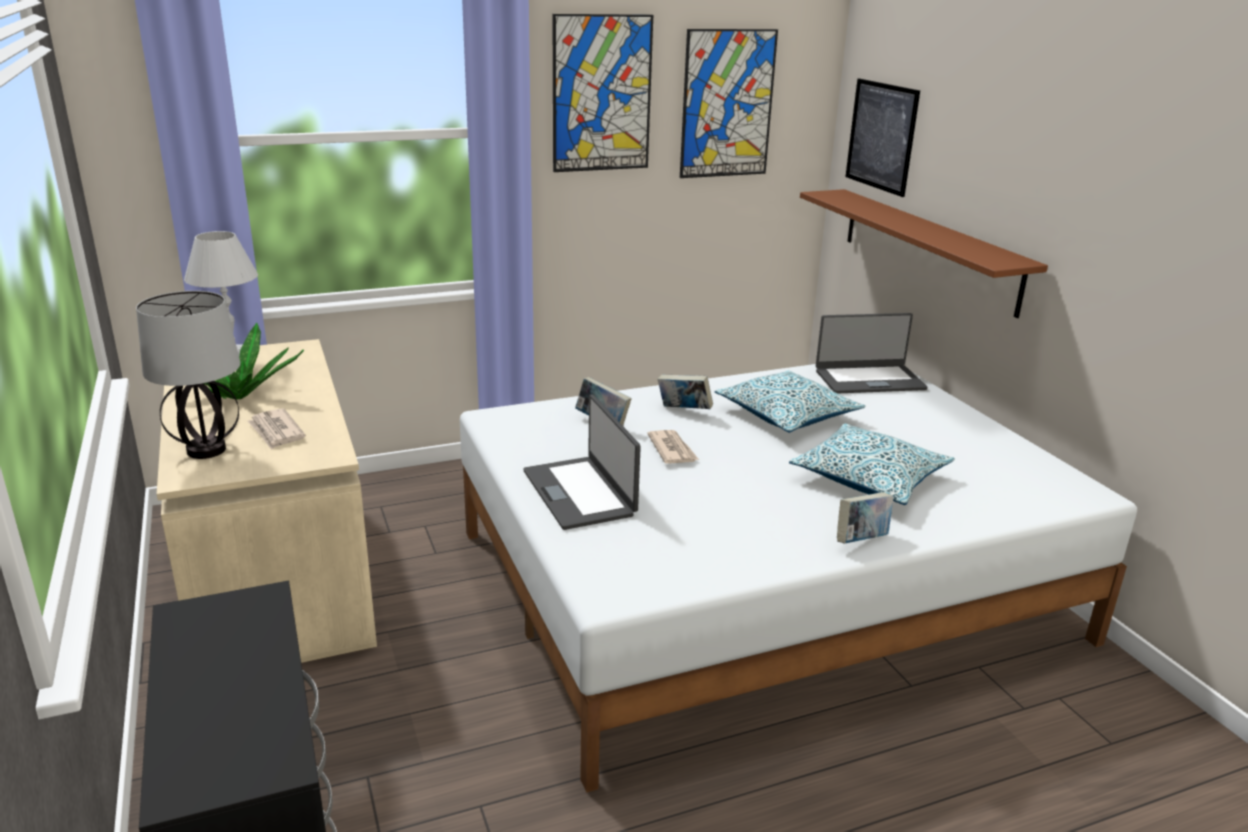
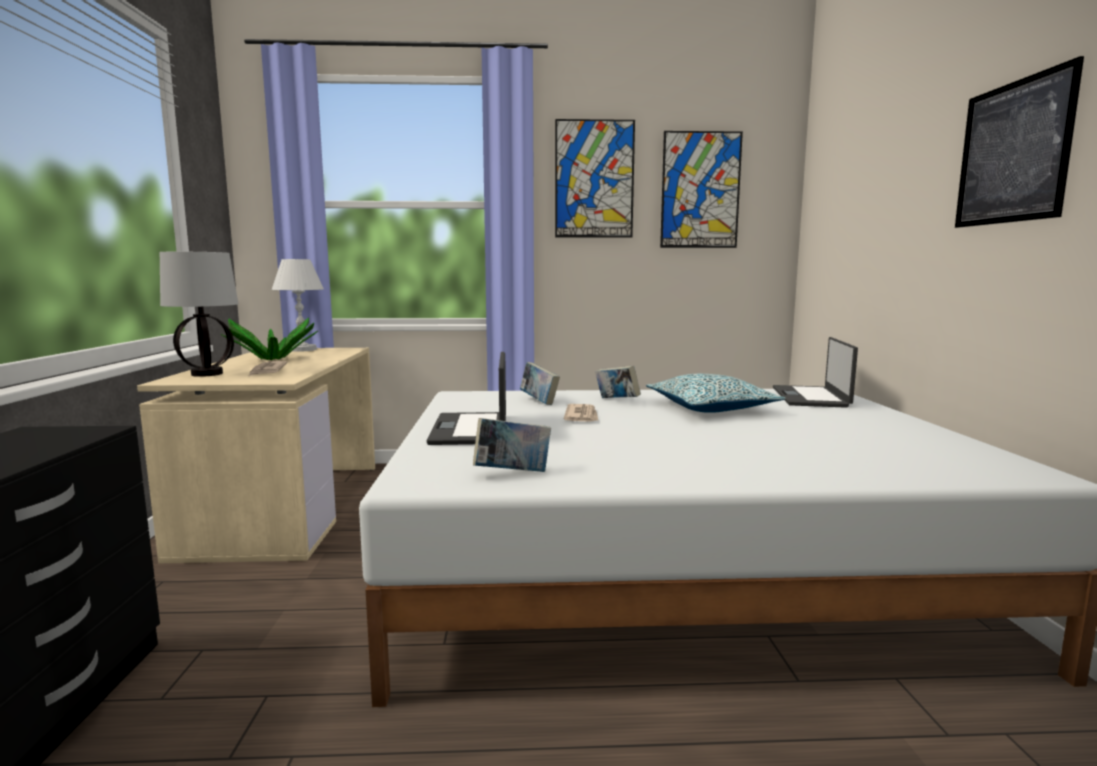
camera: 20 degrees right, 15 degrees down
pillow [789,423,955,505] -> none
brown shelf [800,189,1048,318] -> none
laptop [816,313,928,394] -> laptop turned 90 degrees clockwise [773,337,858,408]
book [837,492,893,543] -> book moved to [473,418,551,472]
picture [846,79,920,197] -> picture moved to [955,56,1084,228]

